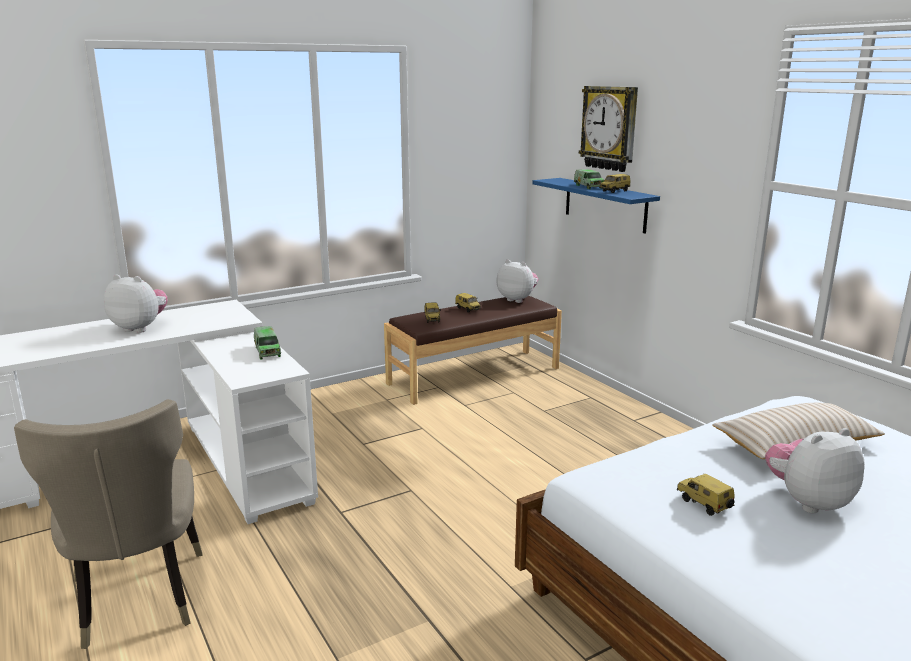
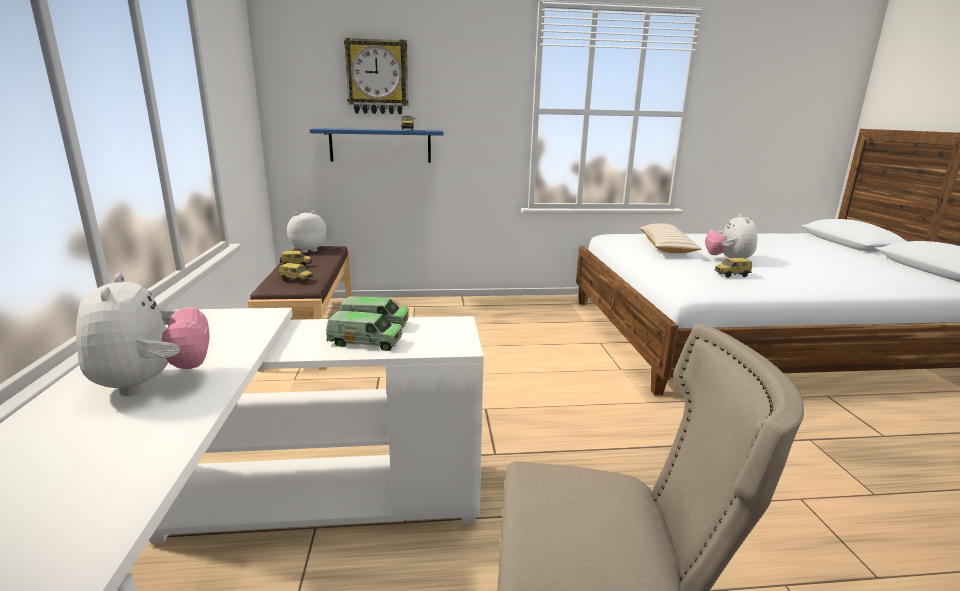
camera: 65 degrees left, 0 degrees up
plush toy [104,274,168,333] -> plush toy turned 120 degrees clockwise [76,273,210,396]
toy truck [574,169,605,189] -> toy truck moved to [326,311,403,351]

